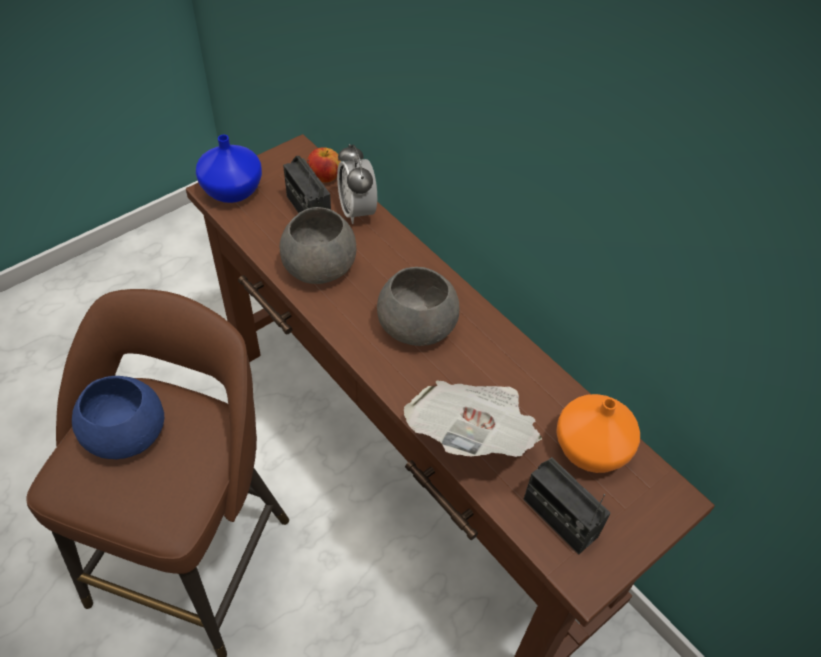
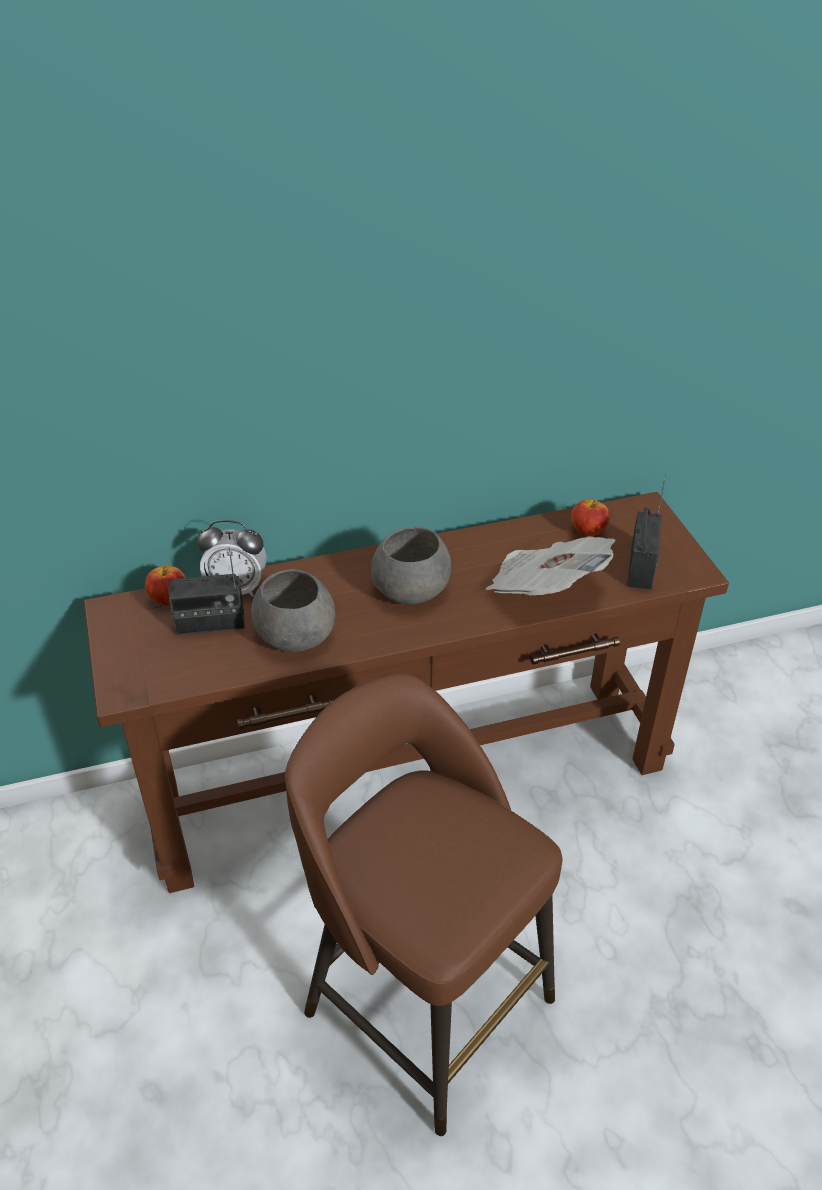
camera: 65 degrees left, 10 degrees down
blue bowl [72,376,164,459] -> none
blue vase [196,135,262,203] -> none
radio [524,457,610,554] -> radio turned 60 degrees counterclockwise [627,474,666,590]
orange vase [556,394,640,473] -> apple [571,499,610,537]

